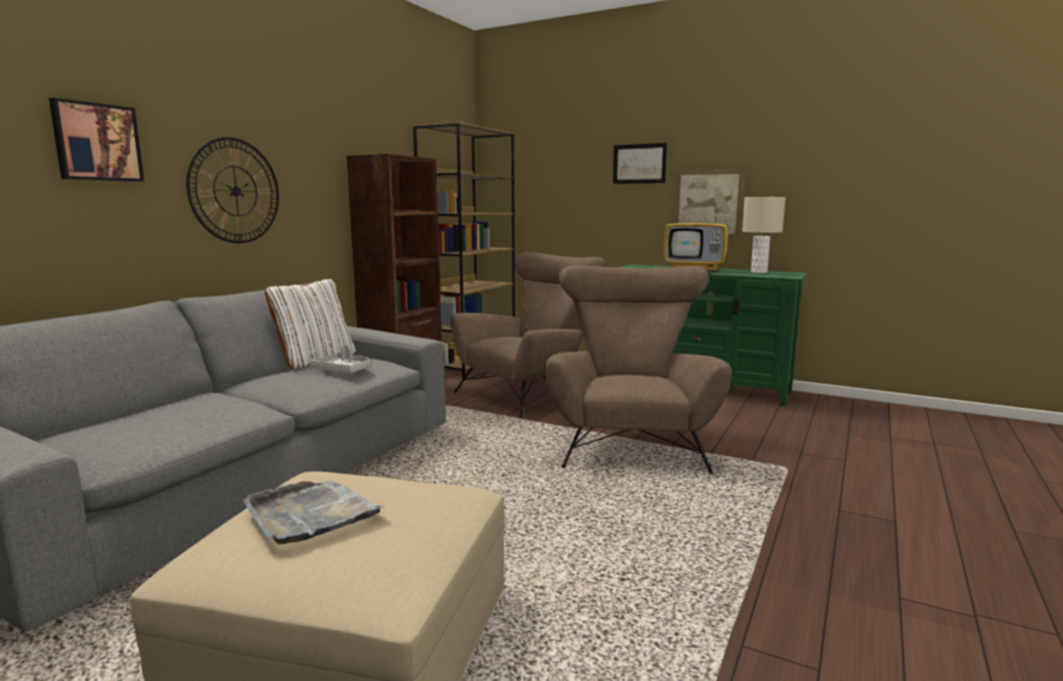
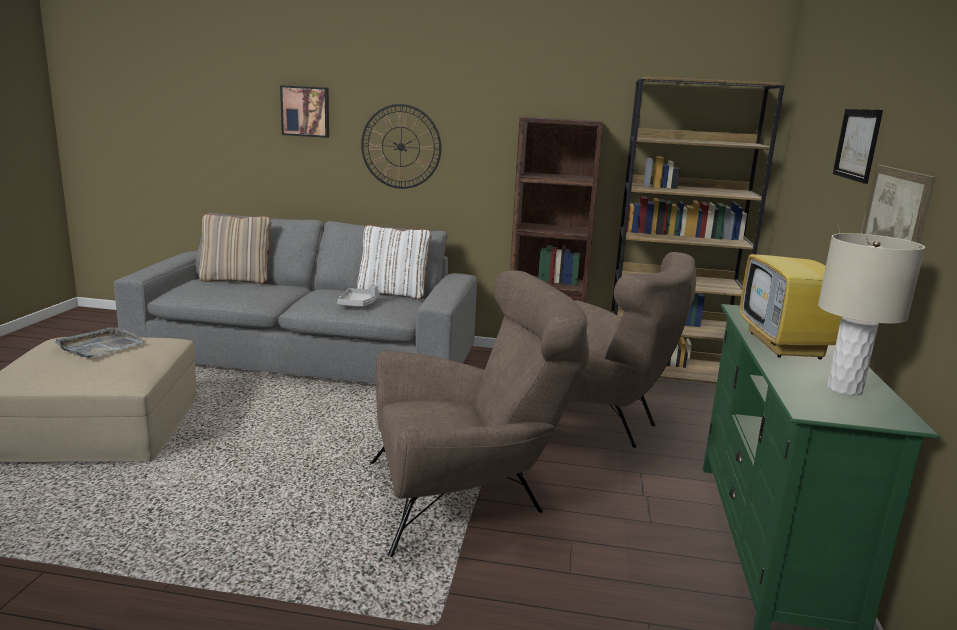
camera: 70 degrees right, 5 degrees up
none -> beige pillow [199,214,271,284]

